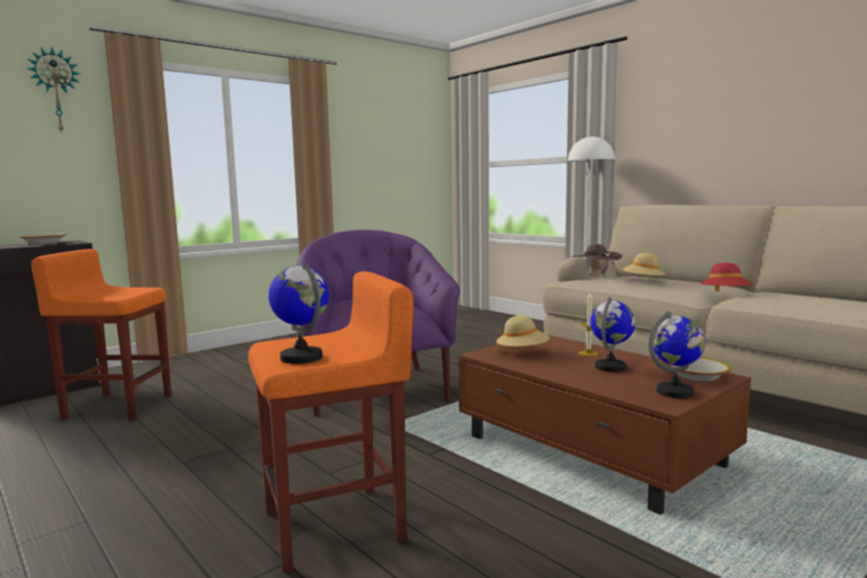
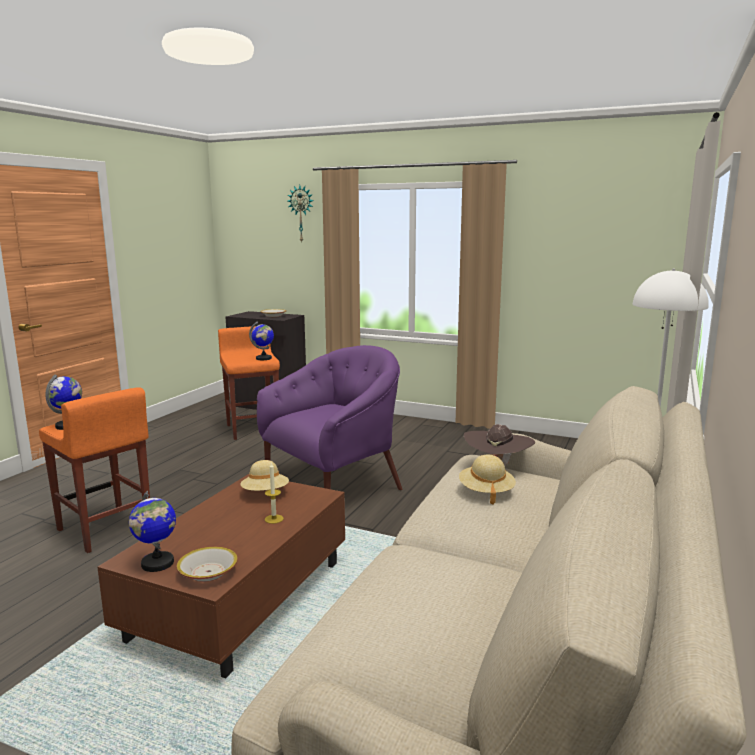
camera: 65 degrees right, 5 degrees up
globe [590,297,635,372] -> globe moved to [249,322,274,360]
red hat [700,263,753,292] -> none

